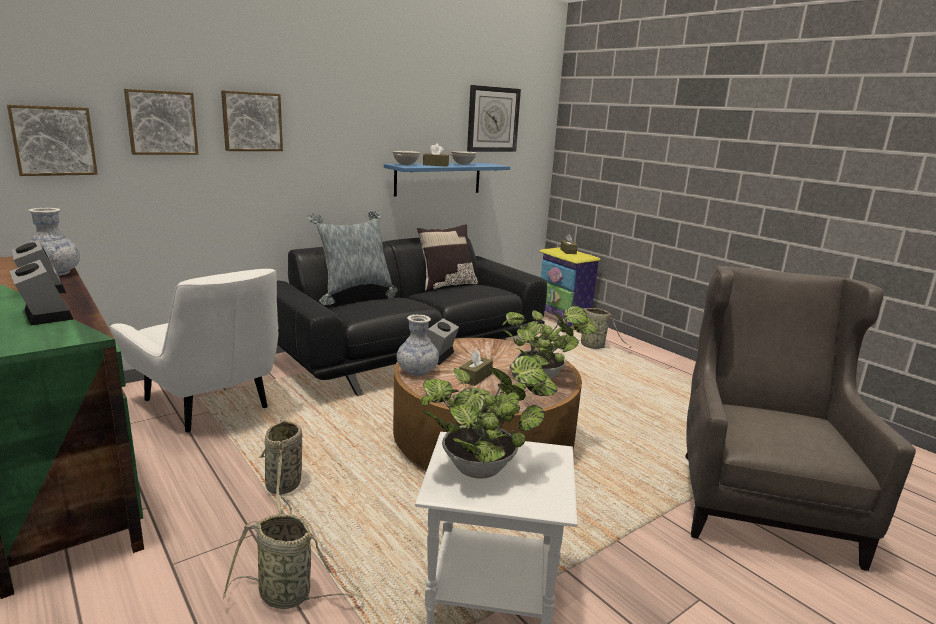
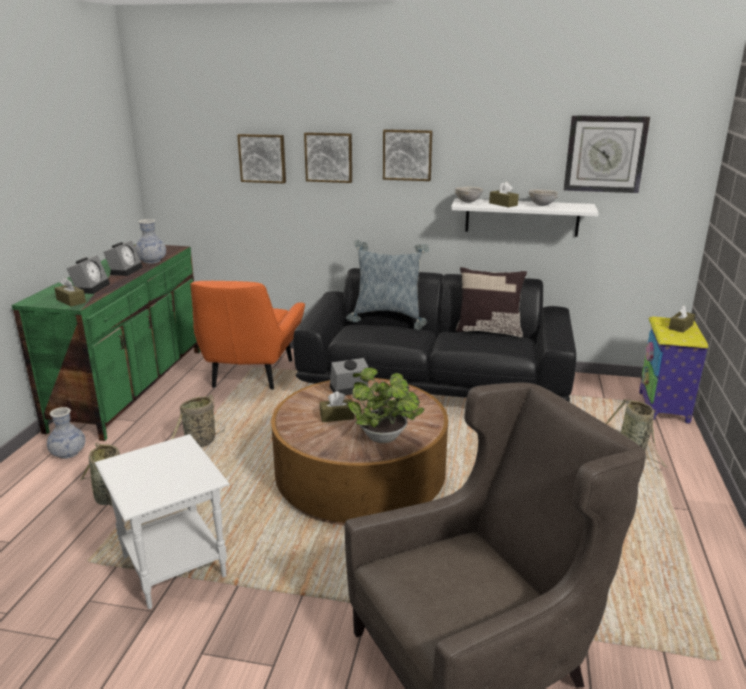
camera: 50 degrees right, 5 degrees up
picture [7,105,98,176] -> picture moved to [383,129,433,181]
white armchair [110,269,279,433] -> orange armchair [190,281,305,389]
blue shelf [384,163,510,197] -> white shelf [451,199,599,237]
vase [397,315,439,376] -> vase moved to [47,407,85,459]
potted plant [420,355,558,479] -> none
none -> brown tissue box [54,277,86,307]

